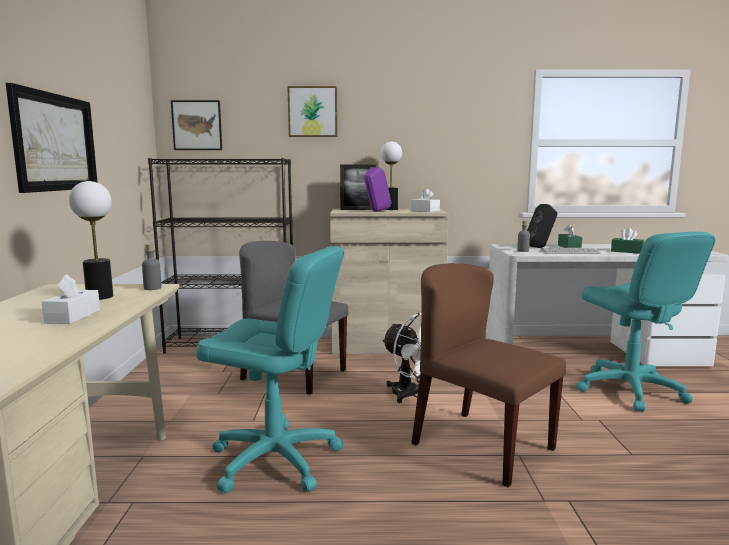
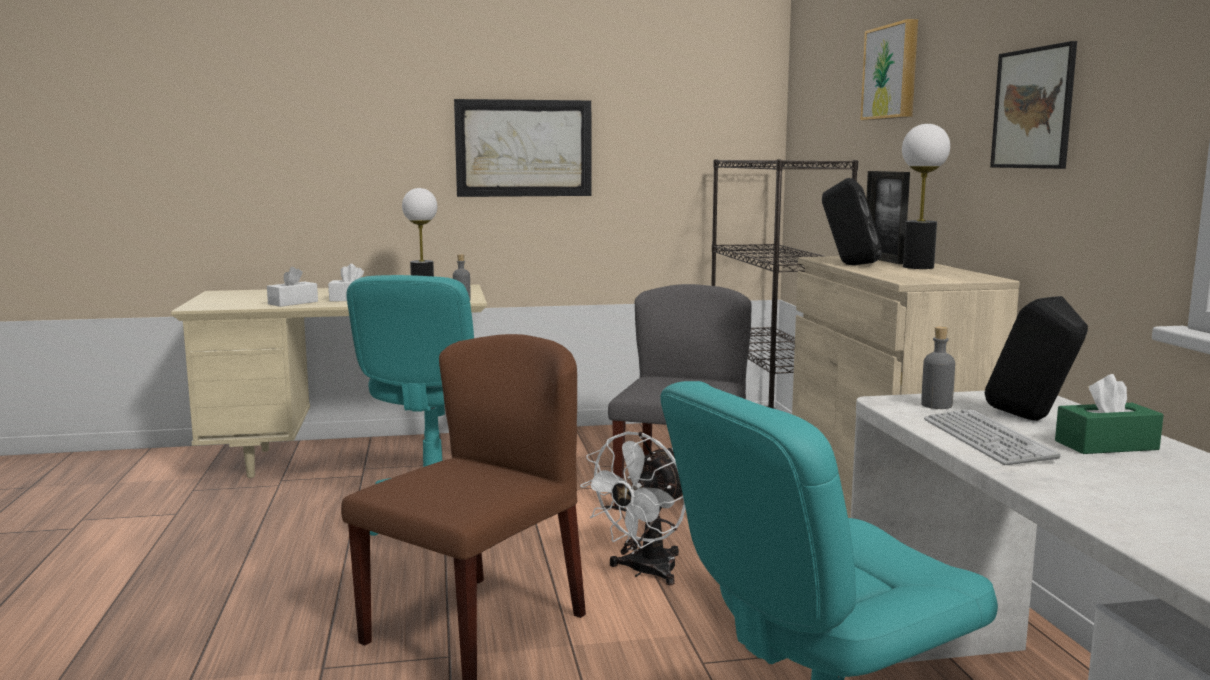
camera: 80 degrees right, 0 degrees up
picture [171,100,222,150] -> picture moved to [990,41,1077,169]
purple speaker [364,167,391,212] -> black speaker [822,178,882,265]
white tissue box [411,188,440,212] -> white tissue box moved to [267,267,318,307]
green tissue box [611,228,644,254] -> none

